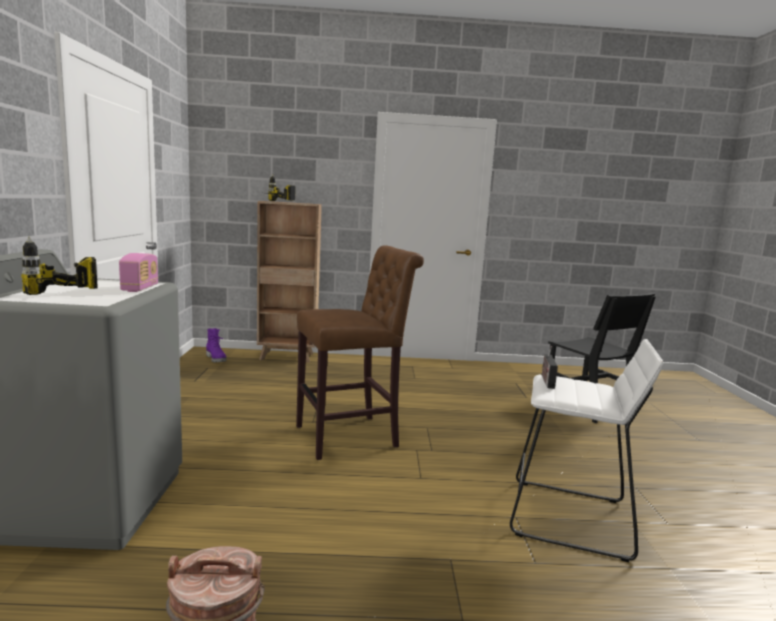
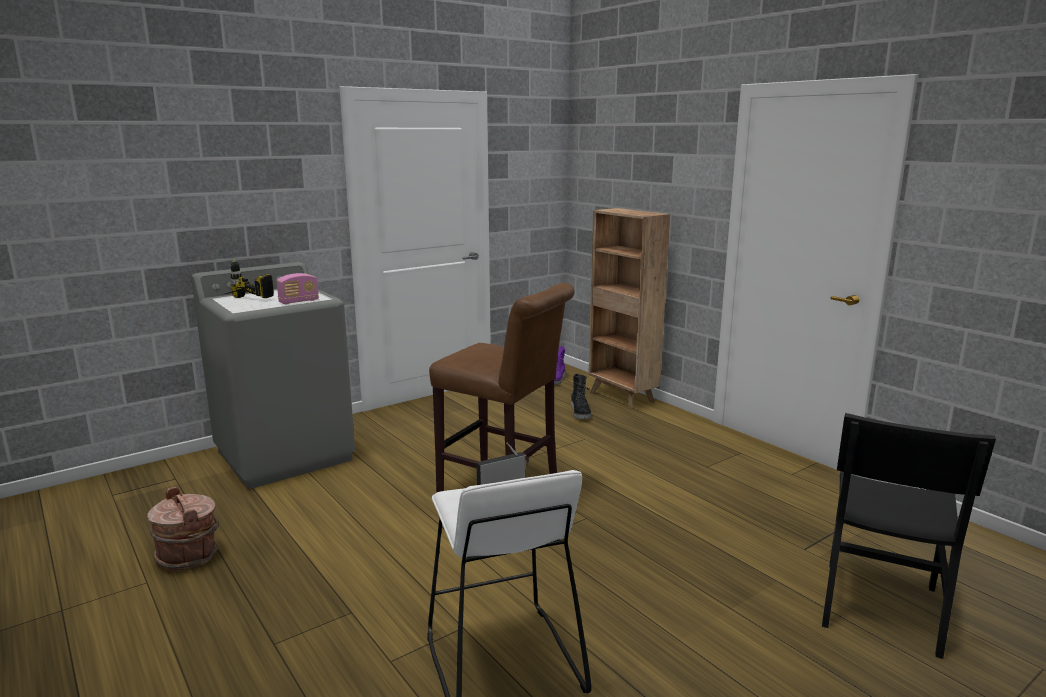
camera: 55 degrees right, 5 degrees up
power drill [267,174,295,201] -> none
none -> black boot [571,374,591,419]

